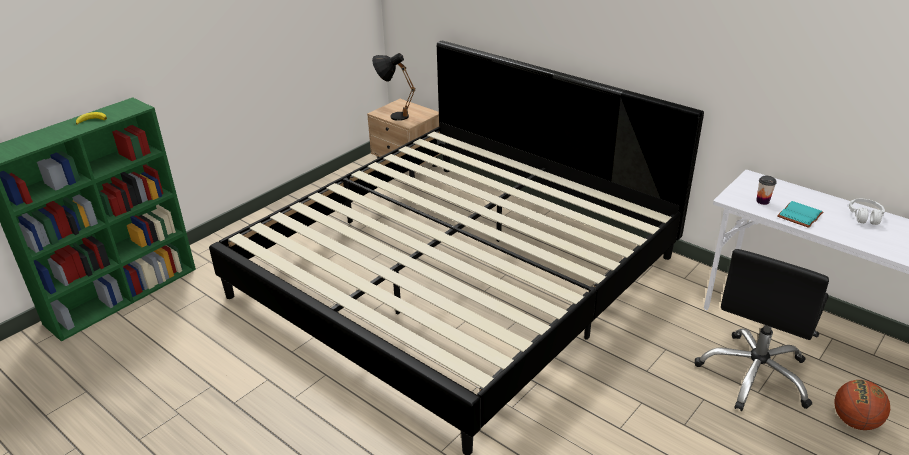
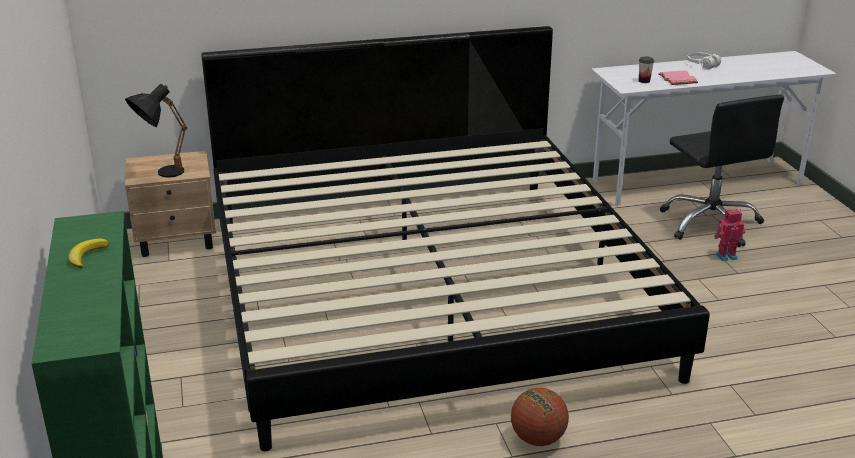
camera: 55 degrees left, 5 degrees down
turquoise book [777,201,823,228] -> pink book [658,70,698,85]
basketball [834,380,890,430] -> basketball moved to [511,388,569,446]
none -> toy robot [714,209,745,261]

